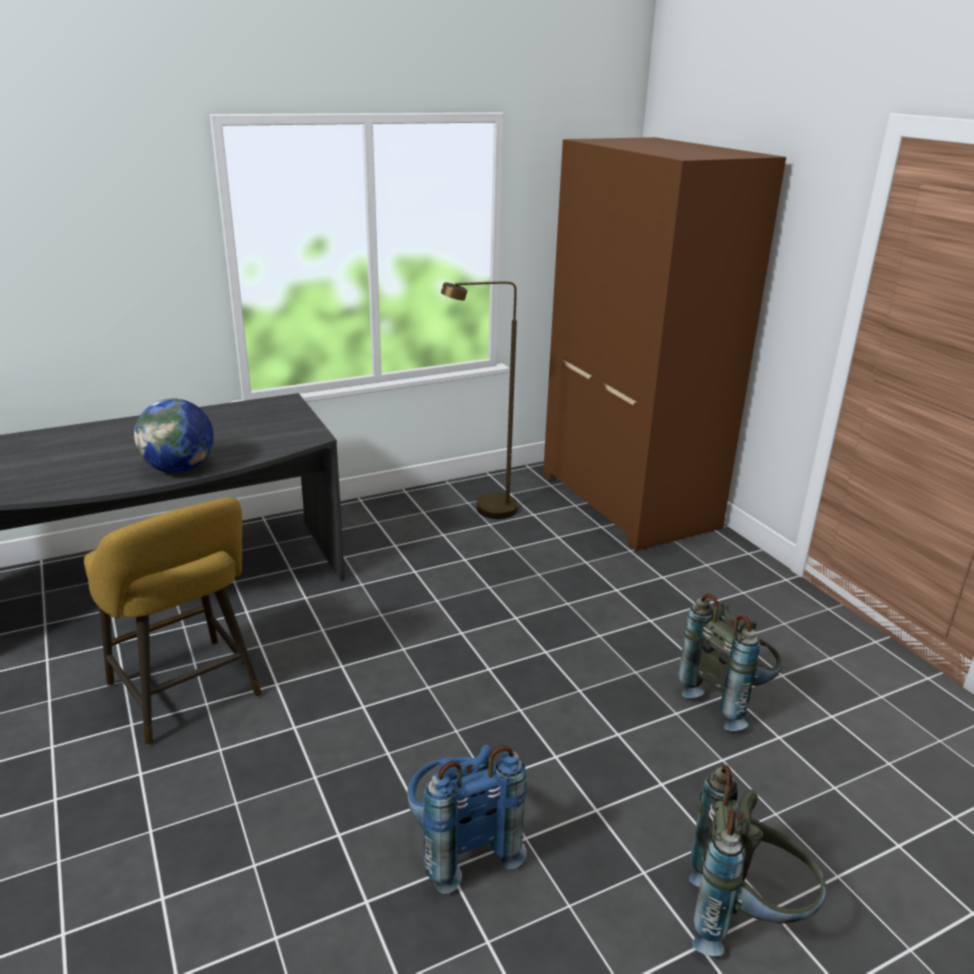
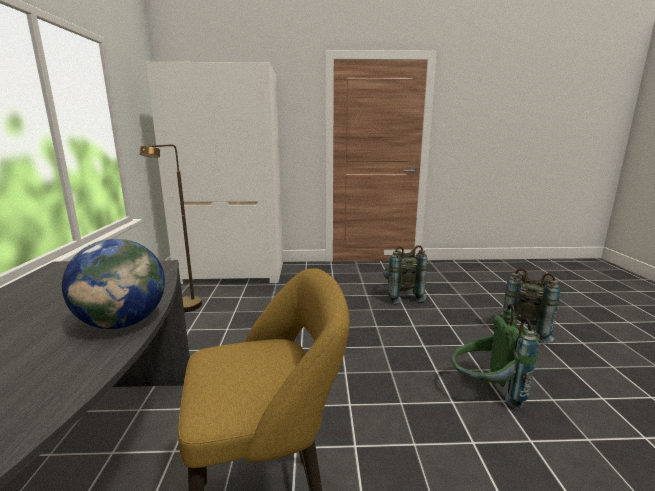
camera: 65 degrees left, 10 degrees down
blue backpack [407,745,527,894] -> green backpack [452,304,539,409]
brown wardrobe [543,137,786,551] -> white wardrobe [146,62,283,285]

